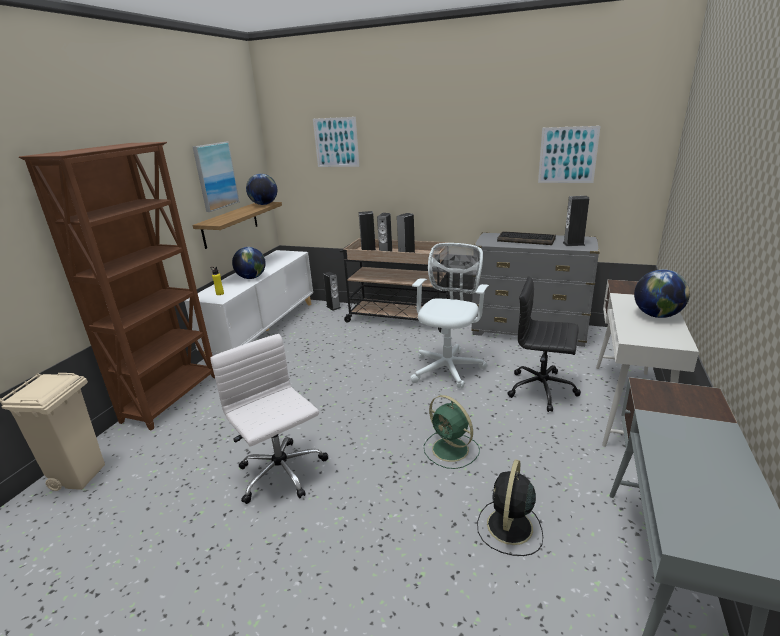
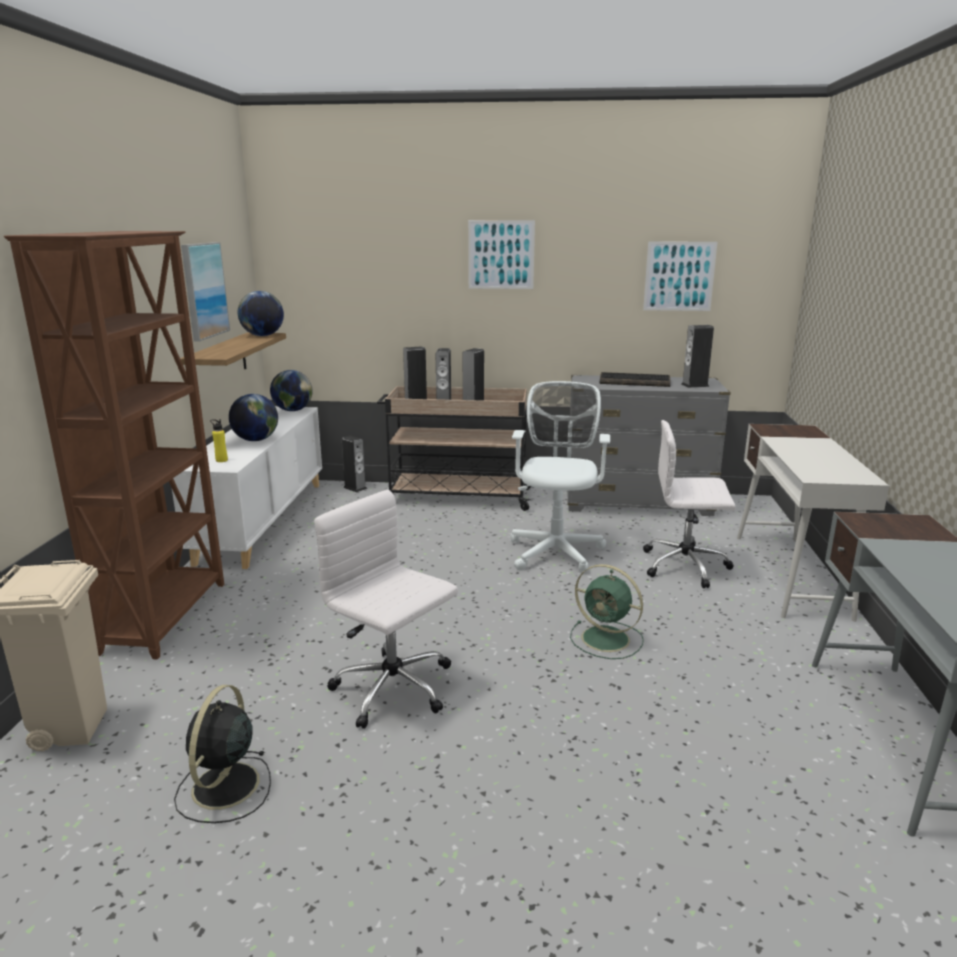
camera: 15 degrees left, 5 degrees down
picture [313,117,359,167] -> picture moved to [468,220,535,289]
black fan [477,459,543,556] -> black fan moved to [174,685,271,823]
black office chair [508,276,581,412] -> white office chair [643,420,736,588]
globe [634,269,690,318] -> globe moved to [270,370,312,411]

